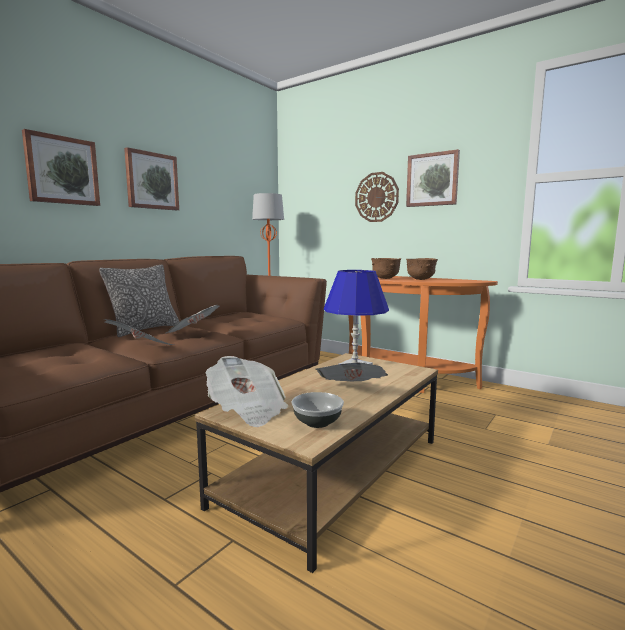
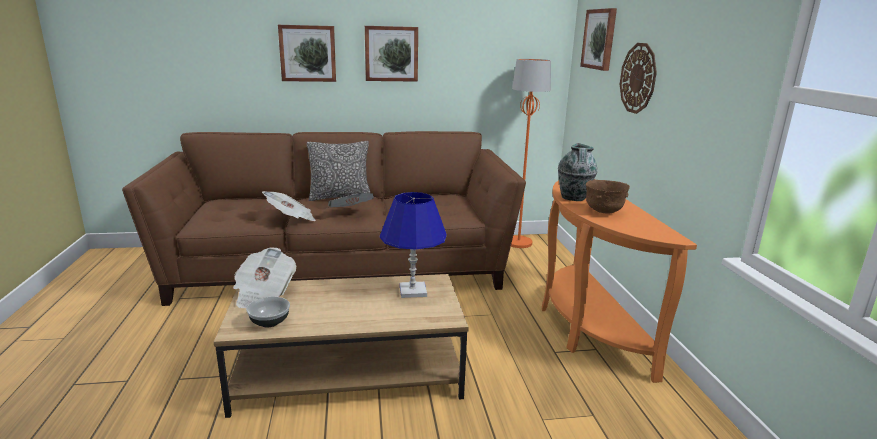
camera: 45 degrees right, 10 degrees up
newspaper [315,363,388,381] -> none
brown bowl [371,258,401,279] -> vase [558,143,597,201]
picture [406,149,460,207] -> picture moved to [580,8,617,71]

